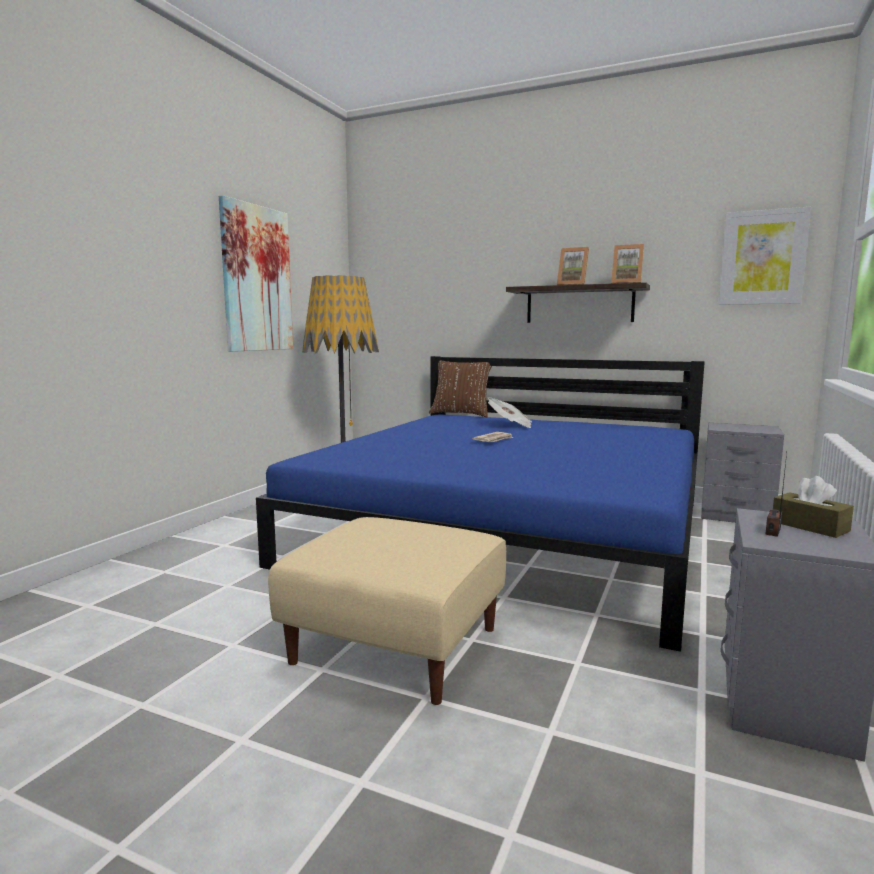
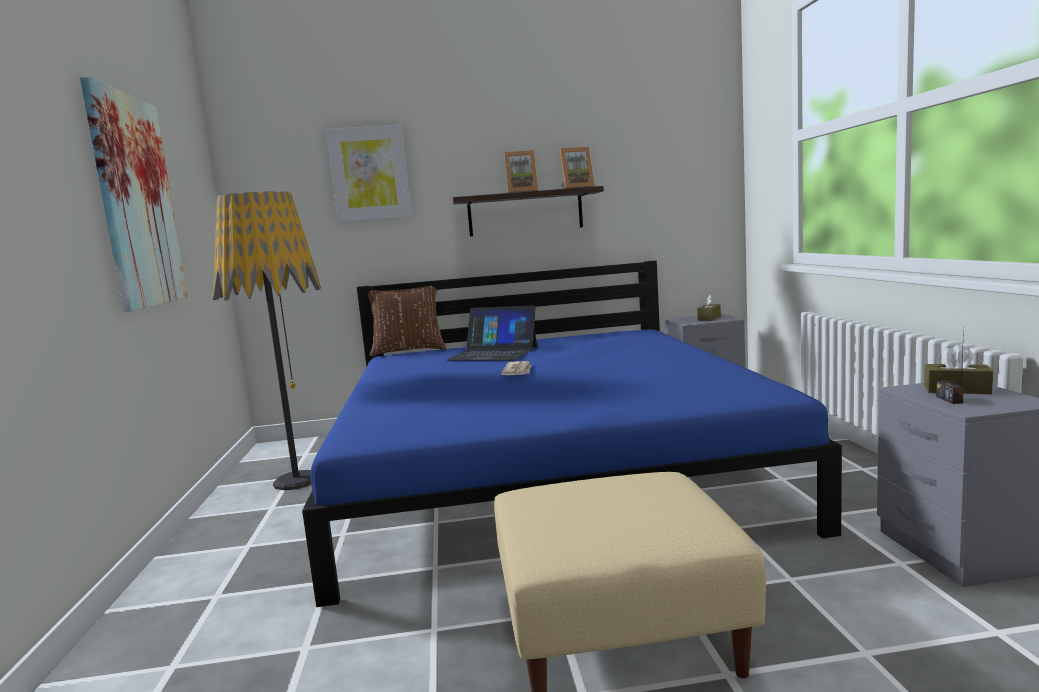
camera: 30 degrees left, 0 degrees up
newspaper [488,397,532,428] -> laptop [447,306,537,361]
picture [719,207,811,305] -> picture moved to [326,124,411,222]
none -> brown tissue box [697,295,721,321]

